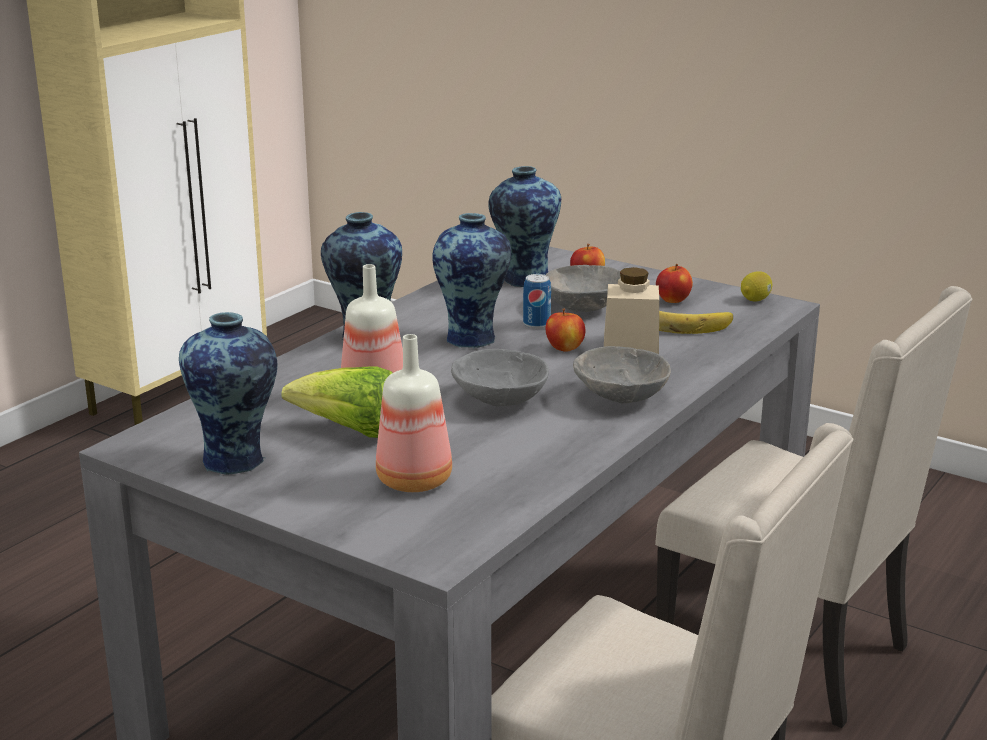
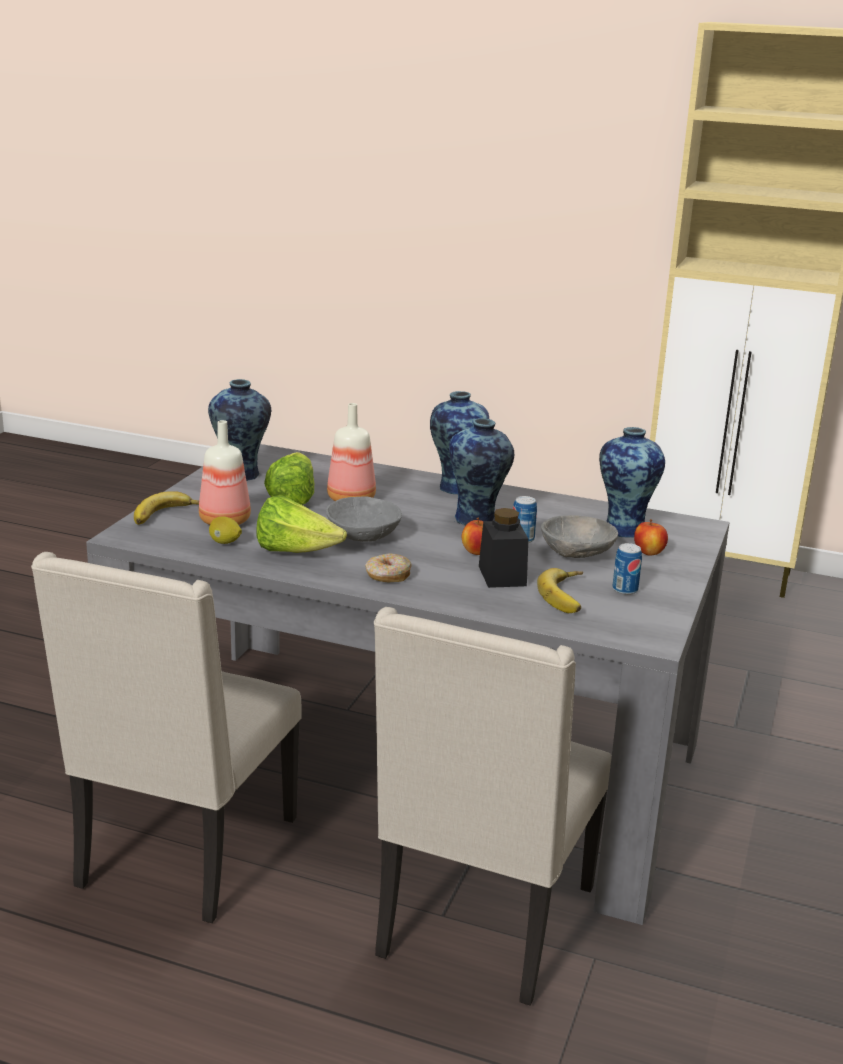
camera: 75 degrees right, 0 degrees up
grey bowl [573,346,671,403] -> donut [365,553,411,582]
beige jar [604,267,659,354] -> black jar [479,508,528,588]
apple [656,264,693,303] -> can [612,543,642,595]
lemon [741,271,772,302] -> lemon moved to [209,516,242,544]
none -> banana [134,491,199,525]
none -> lettuce [256,496,347,553]

